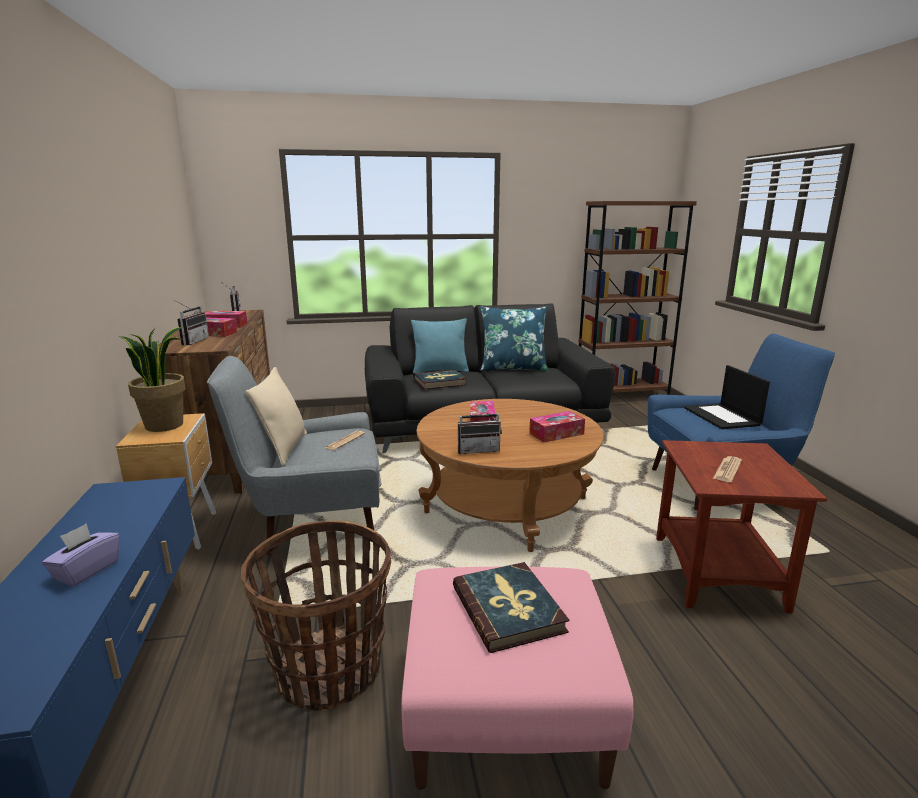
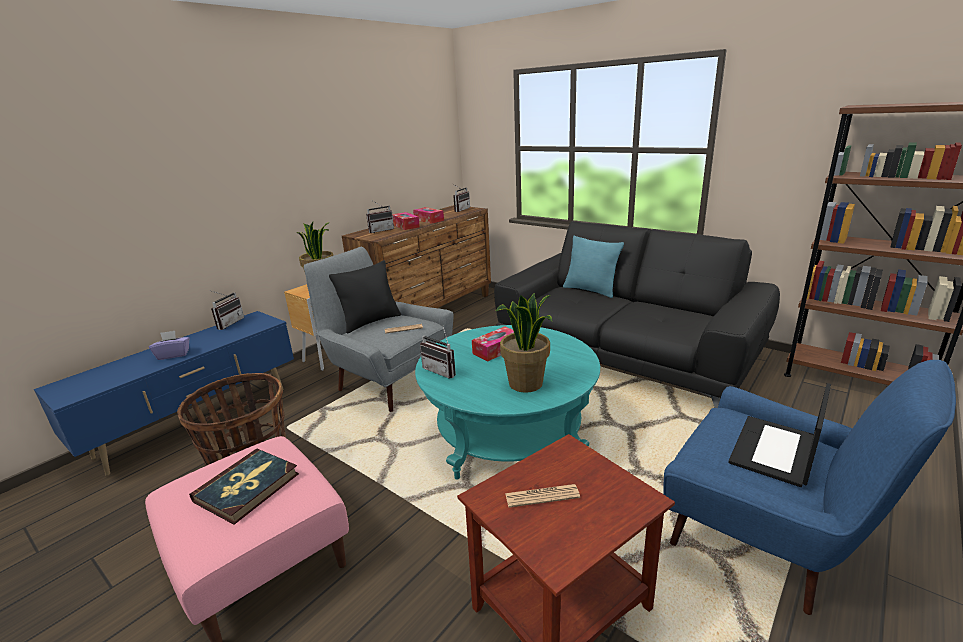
camera: 50 degrees right, 5 degrees up
beige pillow [246,367,307,466] -> black pillow [329,260,401,334]
book [413,369,467,389] -> none
brown coffee table [417,399,604,552] -> turquoise coffee table [415,325,600,479]
blue pillow [480,306,548,372] -> none
tissue box [529,411,585,443] -> potted plant [496,293,552,393]
none -> radio [211,291,244,330]

